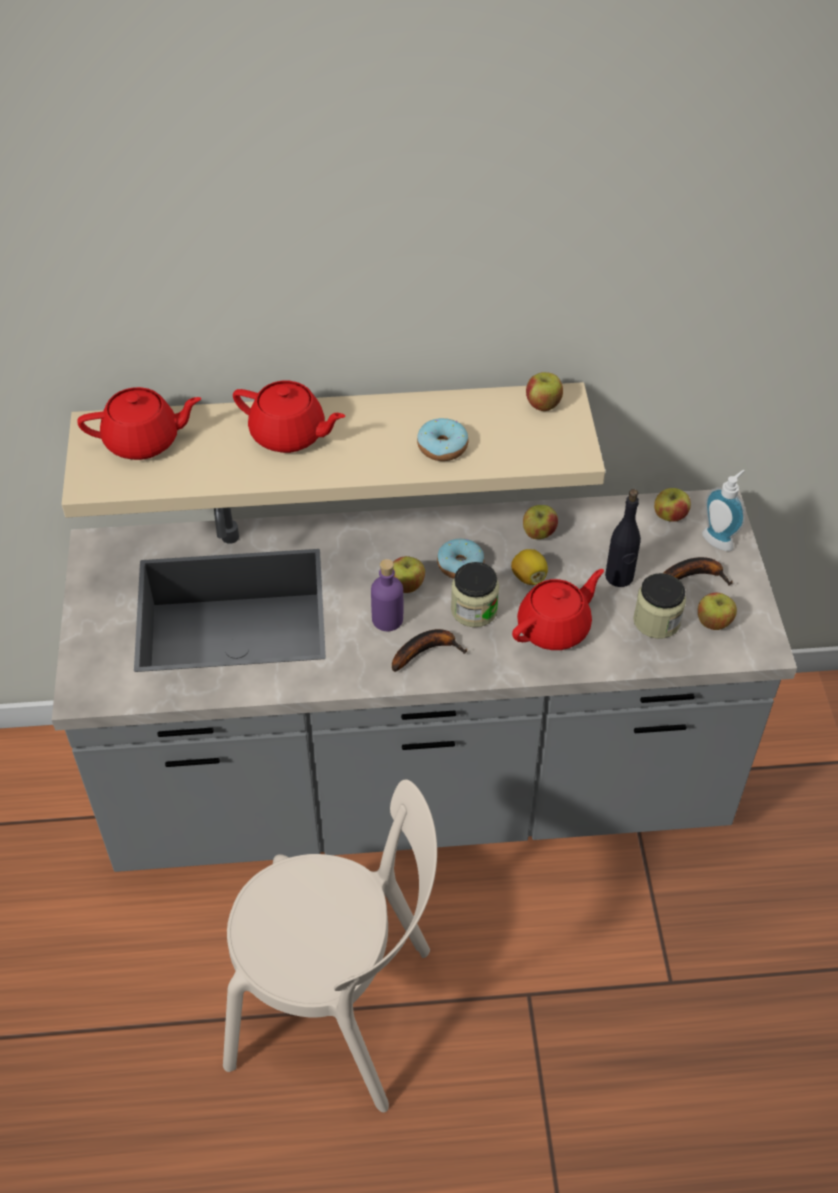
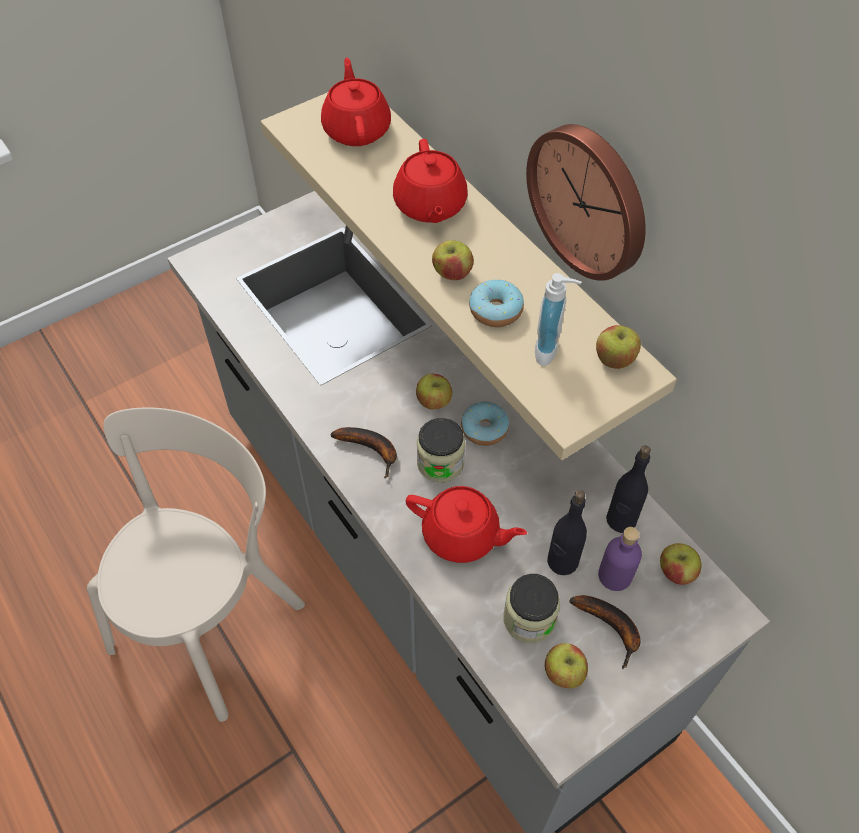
camera: 60 degrees right, 5 degrees up
red teapot [77,387,202,460] -> red teapot turned 150 degrees counterclockwise [321,58,391,146]
beige chair [223,779,437,1112] -> beige chair turned 135 degrees counterclockwise [87,408,305,722]
purple bottle [371,559,403,631] -> purple bottle moved to [598,527,642,591]
lemon [511,549,548,585] -> none
apple [523,505,558,539] -> apple moved to [432,240,474,280]
soap dispenser [702,470,745,551] -> soap dispenser moved to [535,273,581,366]
none -> wall clock [526,124,646,281]
none -> black bottle [606,445,651,533]

